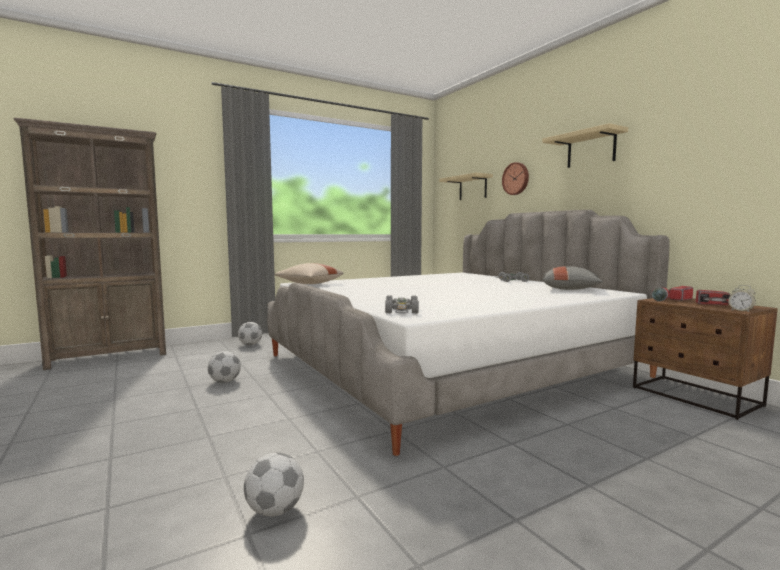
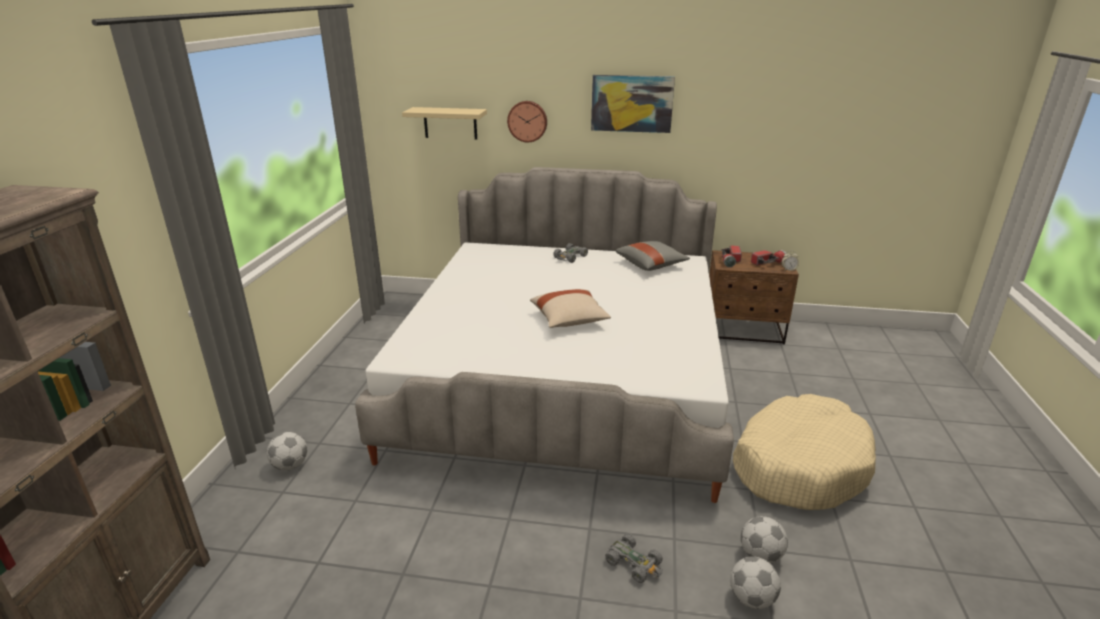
camera: 50 degrees left, 20 degrees up
football [208,351,241,383] -> football moved to [741,516,788,564]
beige pillow [274,263,343,284] -> beige pillow moved to [530,289,611,328]
grey toy car [385,295,419,314] -> grey toy car moved to [605,533,663,583]
beige shelf [542,123,628,168] -> picture [591,75,675,133]
none -> beige dog bed [733,394,876,510]

